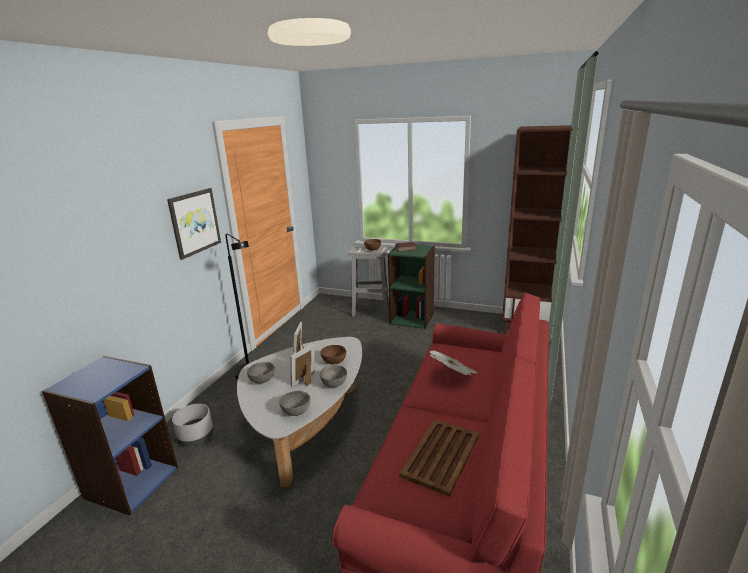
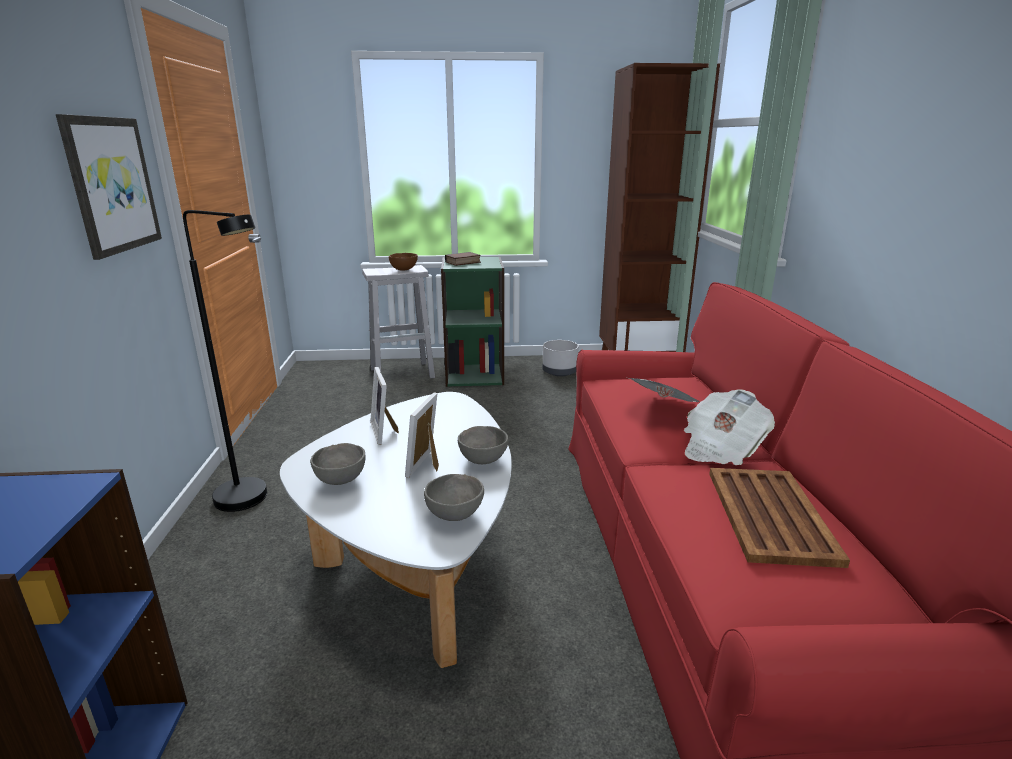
camera: 25 degrees left, 0 degrees up
grey planter [172,404,214,446] -> grey planter moved to [543,340,579,376]
brown bowl [321,345,346,364] -> none
none -> newspaper [684,389,775,465]

